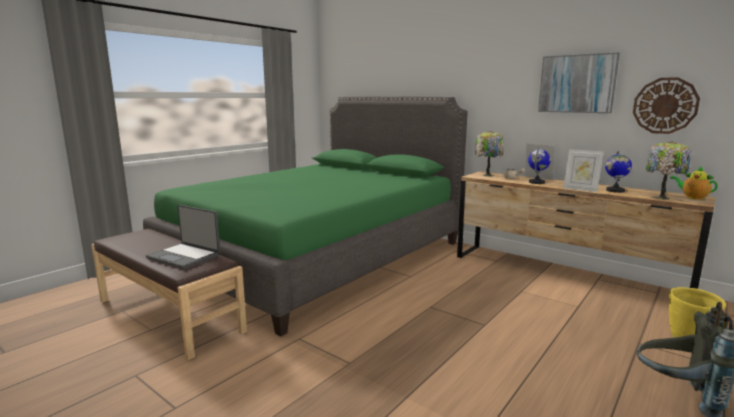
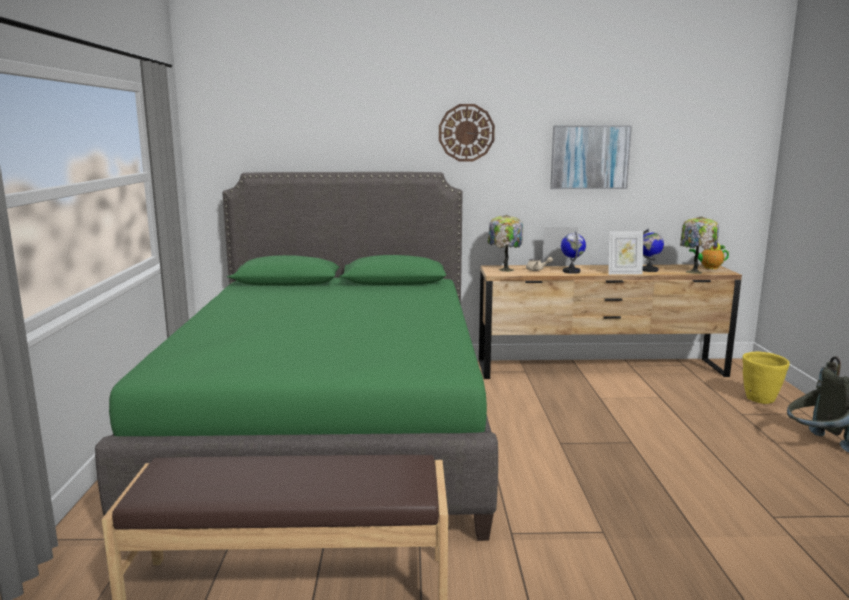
camera: 40 degrees left, 0 degrees up
laptop [146,205,220,269] -> none
wall clock [633,77,700,134] -> wall clock moved to [439,104,495,161]

